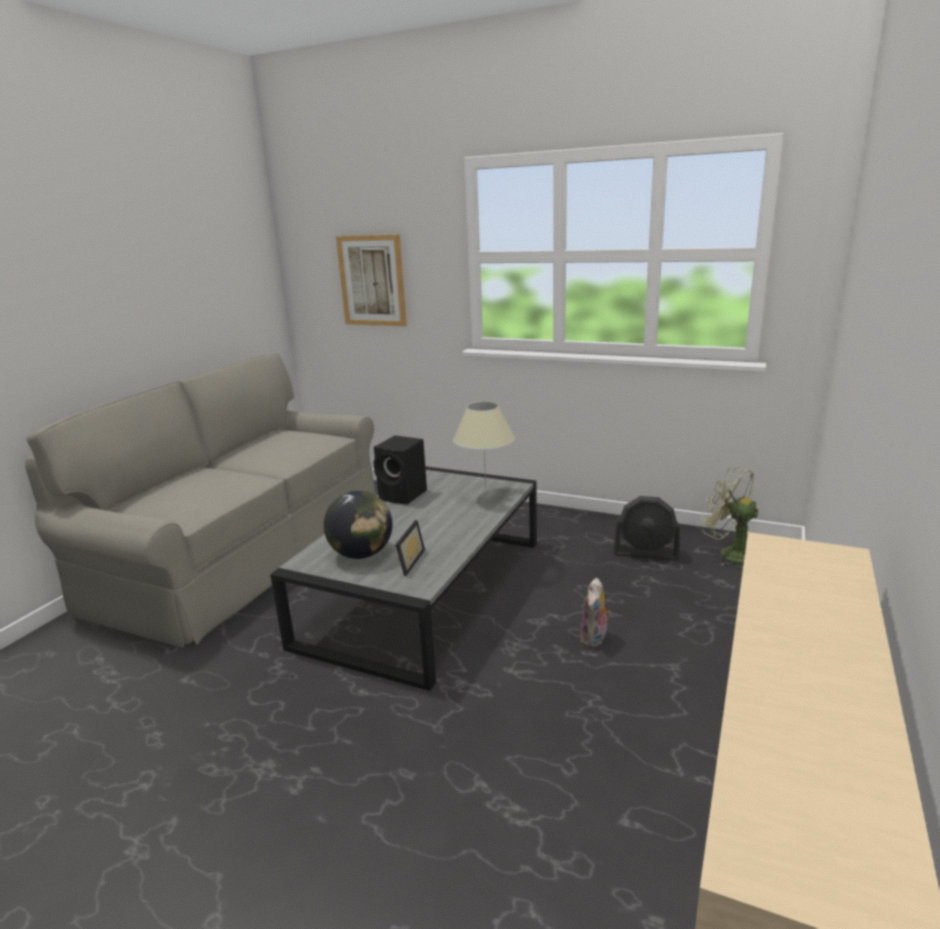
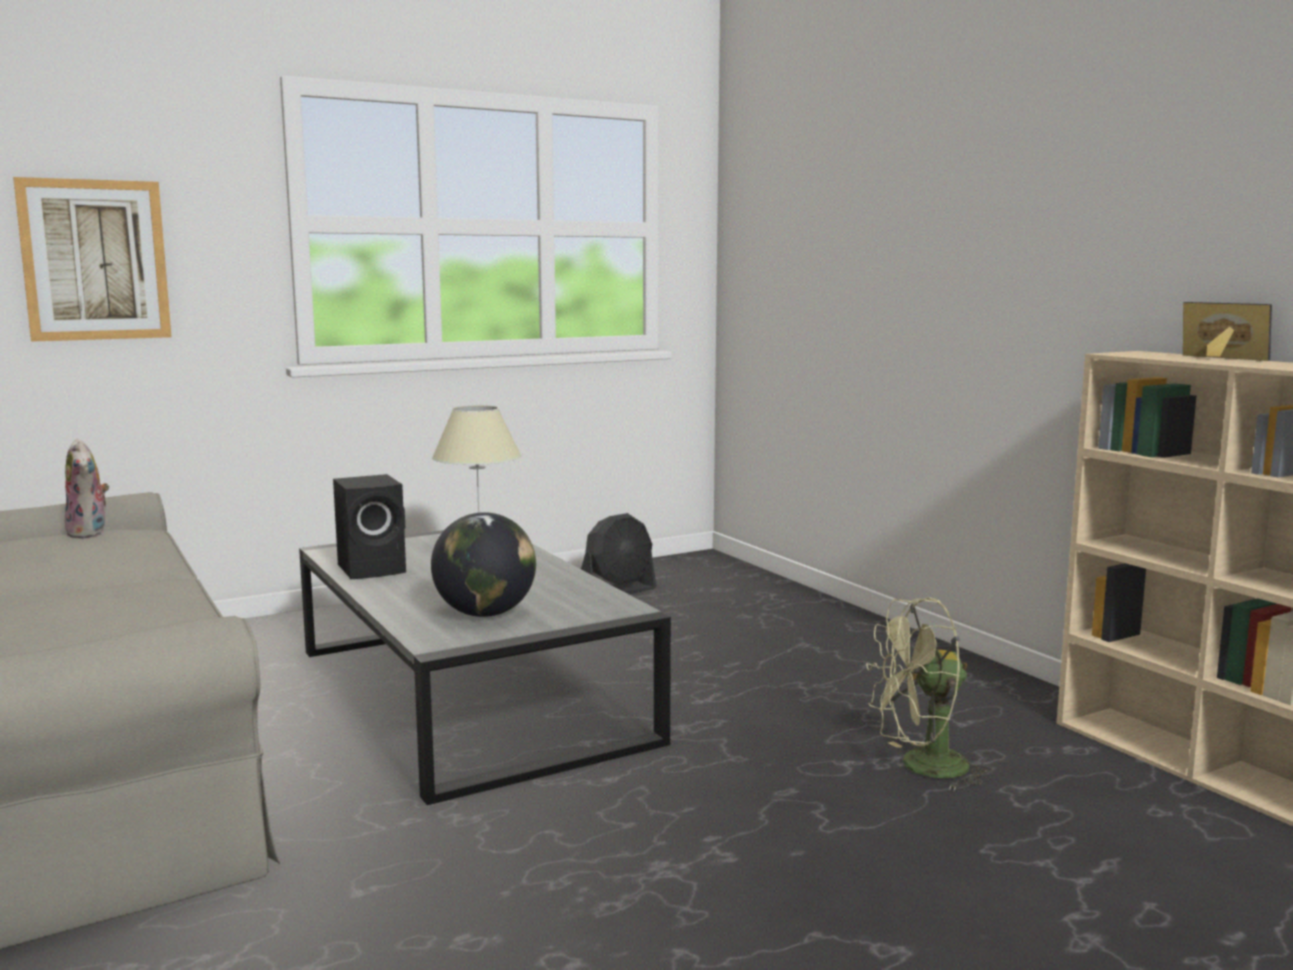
camera: 55 degrees left, 10 degrees down
picture frame [395,520,425,576] -> picture frame moved to [1183,302,1272,361]
plush toy [580,578,612,647] -> plush toy moved to [65,439,109,539]
green fan [701,467,759,570] -> green fan moved to [866,597,993,791]

